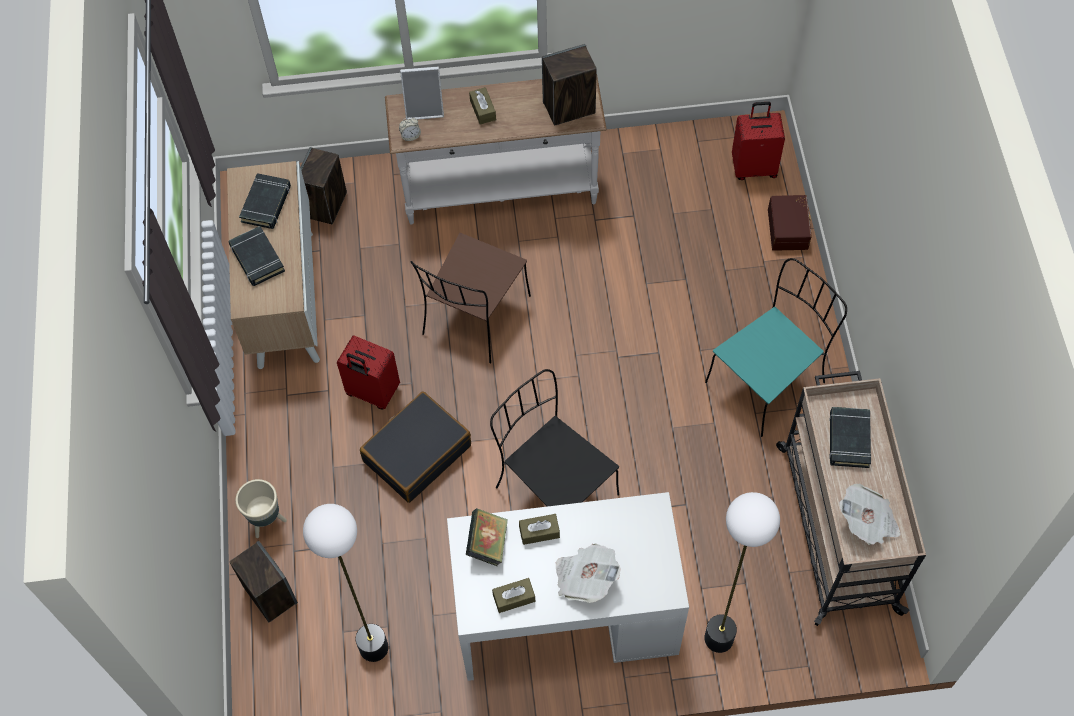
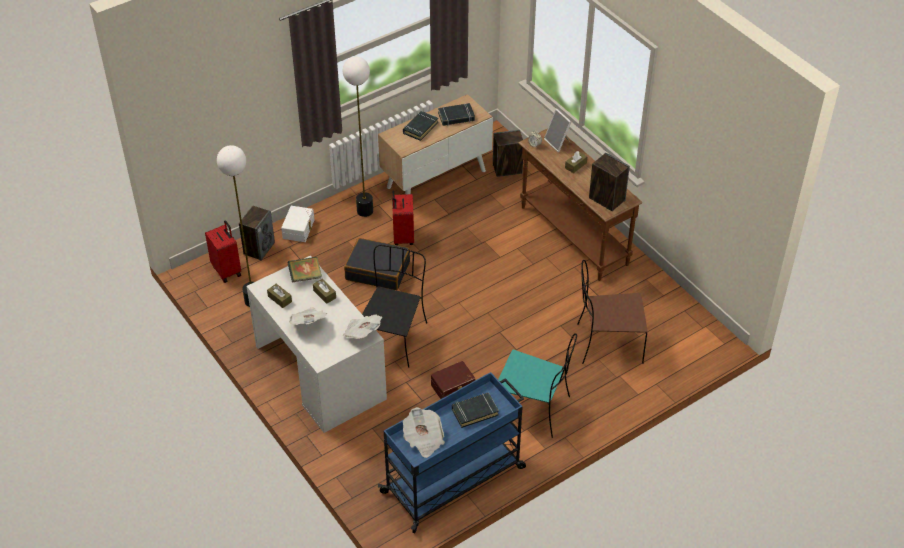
camera: 60 degrees right, 15 degrees down
beige planter [235,479,287,538] -> white storage box [281,206,314,242]
white console table [385,75,607,225] -> brown console table [518,128,642,281]
brown chair [411,233,531,363] -> brown chair moved to [577,260,648,364]
floor lamp [704,492,780,653] -> floor lamp moved to [343,56,373,217]
red suitcase [732,102,785,180] -> red suitcase moved to [205,220,241,283]
brown storage box [768,195,812,251] -> brown storage box moved to [431,361,475,399]
beige cart [776,371,926,626] -> blue cart [378,372,526,533]
none -> newspaper [342,314,382,339]

